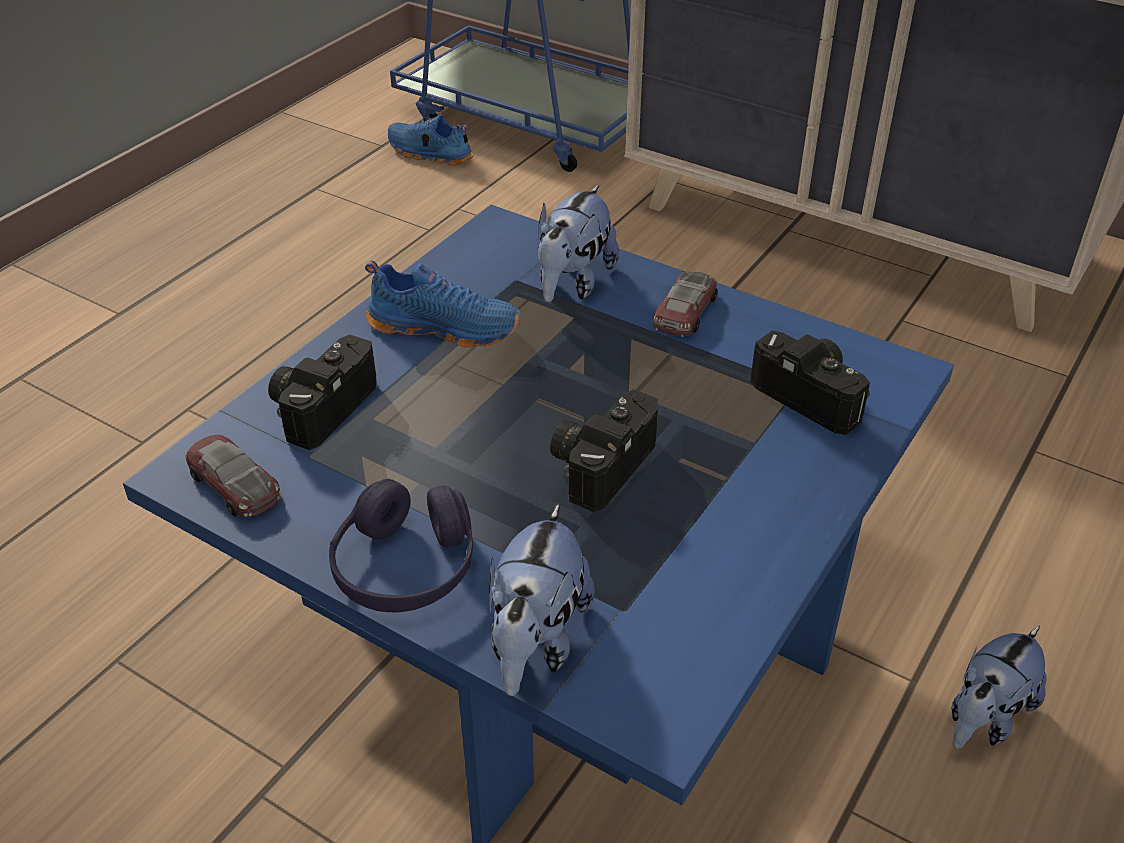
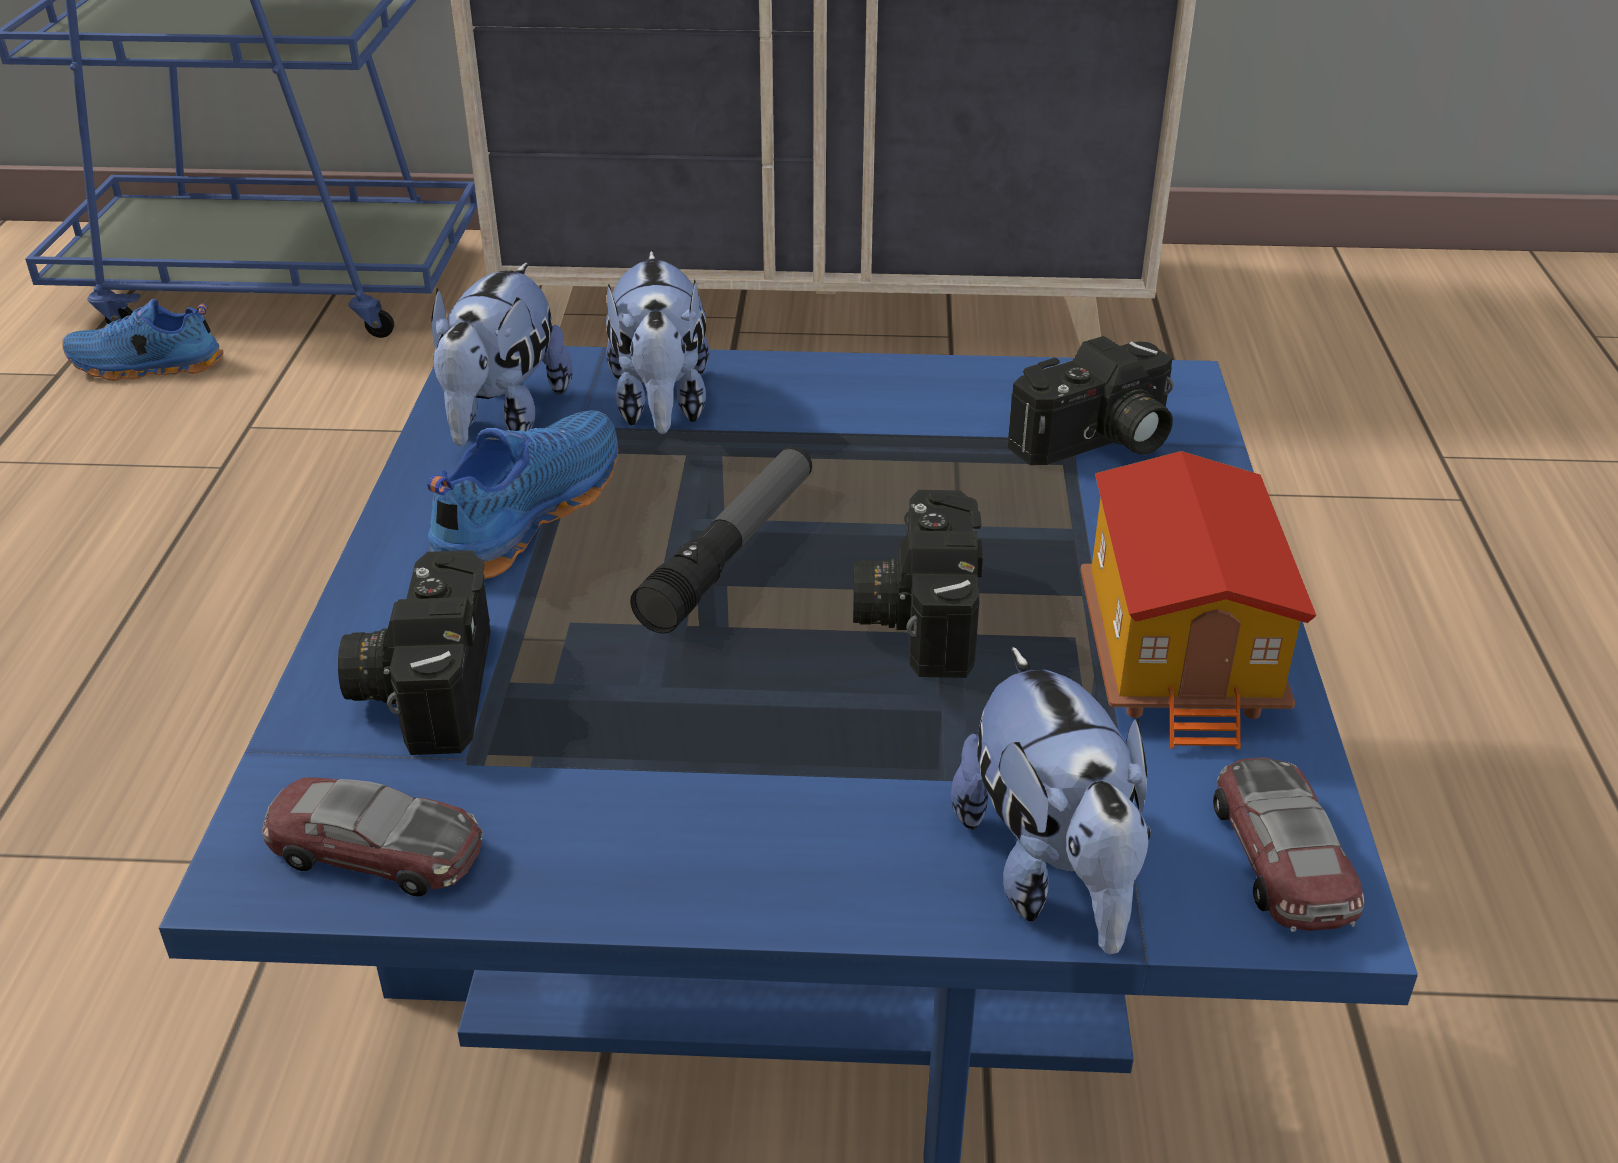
camera: 30 degrees left, 5 degrees down
purple headphones [329,479,473,612] -> none
blue shoe [365,260,520,348] -> blue shoe turned 45 degrees counterclockwise [427,410,618,579]
toy car [653,271,718,337] -> toy car moved to [1213,758,1364,932]
camera [750,331,870,435] -> camera turned 135 degrees clockwise [1008,336,1173,465]
plush toy [952,626,1047,749] -> plush toy moved to [431,262,573,446]
none -> flashlight [630,446,812,634]
none -> toy house [1081,451,1317,749]

